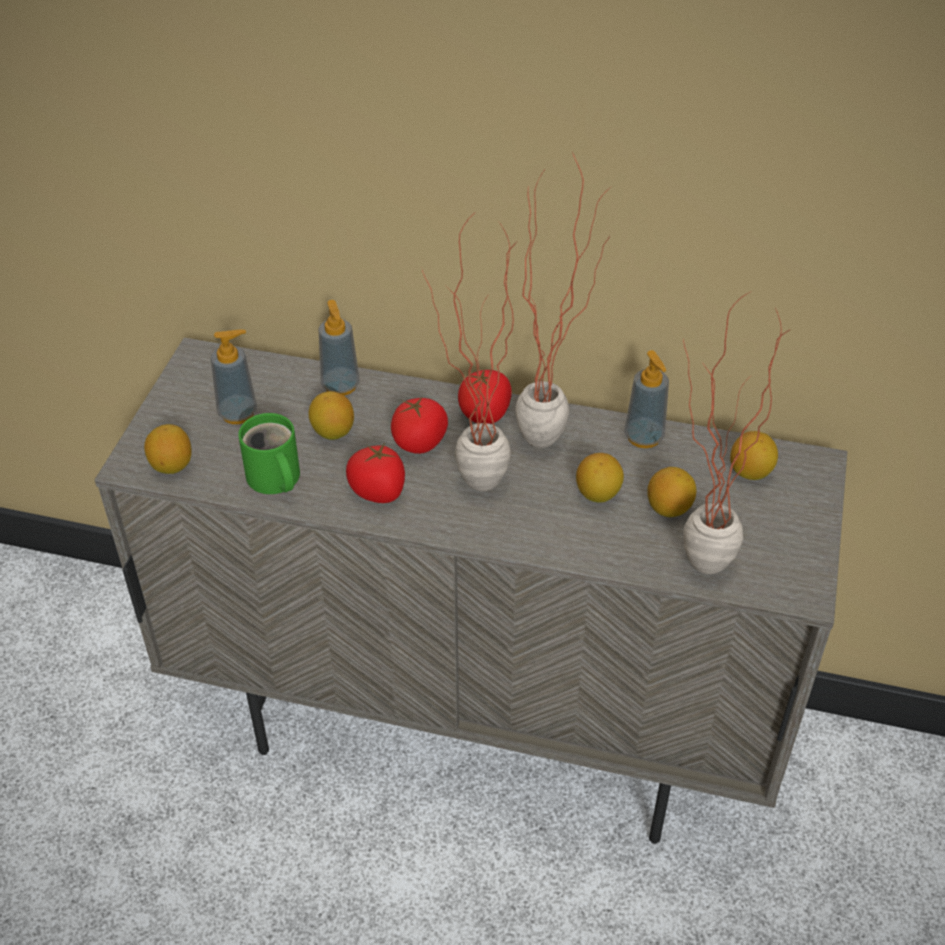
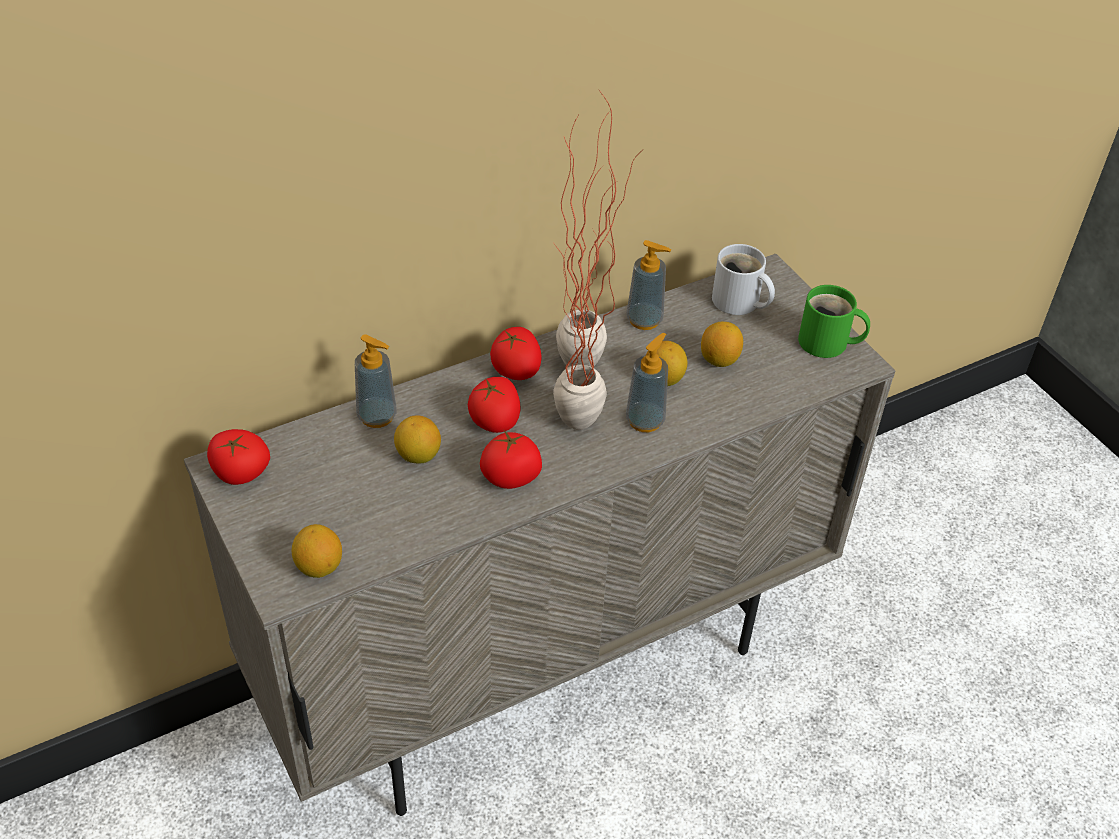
camera: 45 degrees left, 0 degrees up
soap dispenser [211,330,257,424] -> soap dispenser moved to [626,333,668,432]
green mug [238,413,300,494] -> green mug moved to [798,285,870,358]
potted plant [683,291,789,574] -> none
lemon [730,431,778,480] -> white mug [712,244,775,315]
none -> tomato [207,429,270,485]

